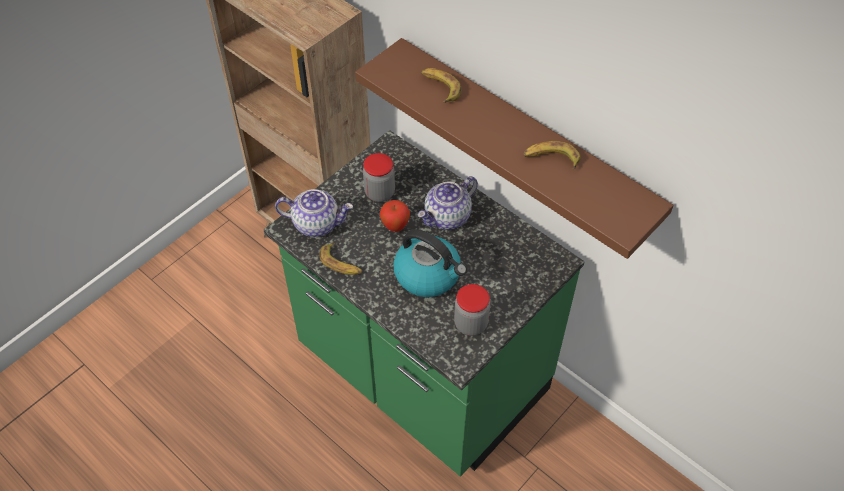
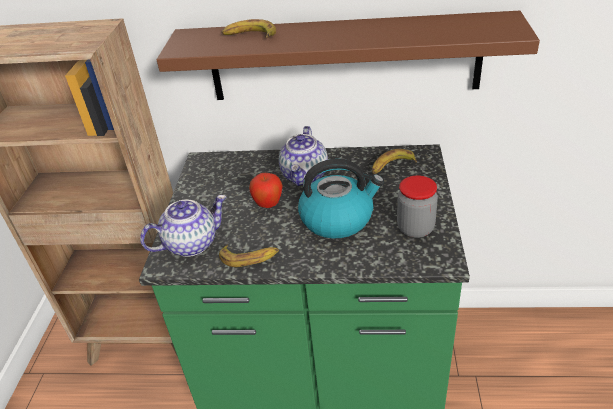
camera: 35 degrees left, 15 degrees down
jar [363,153,395,202] -> none
banana [524,141,581,169] -> banana moved to [372,149,417,174]

